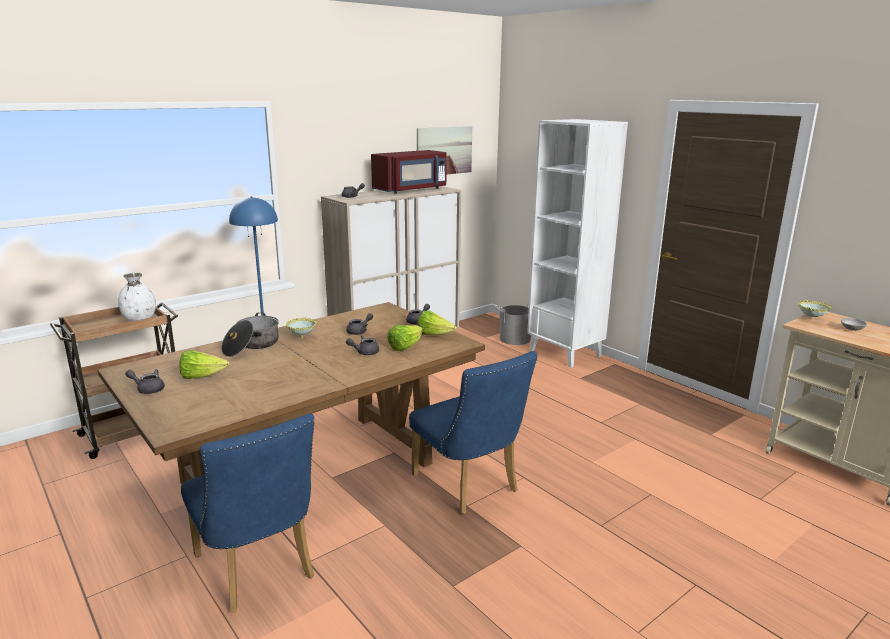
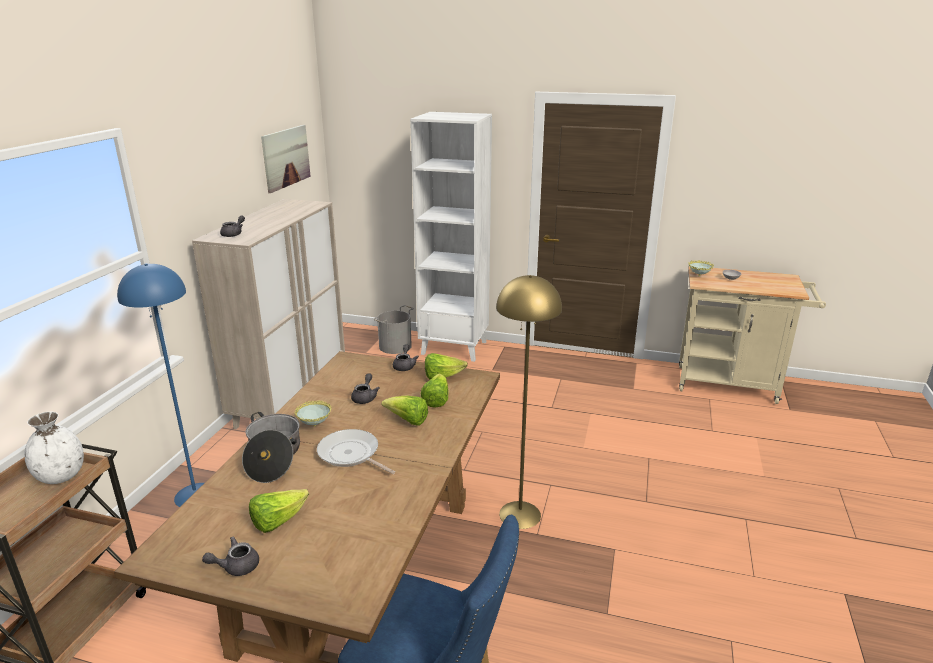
camera: 35 degrees left, 5 degrees up
grey teapot [346,335,379,355] -> lettuce [382,396,428,426]
red microwave [371,150,447,194] -> none
blue chair [409,351,538,514] -> yellow floor lamp [496,275,562,529]
none -> frying pan [317,429,395,474]

